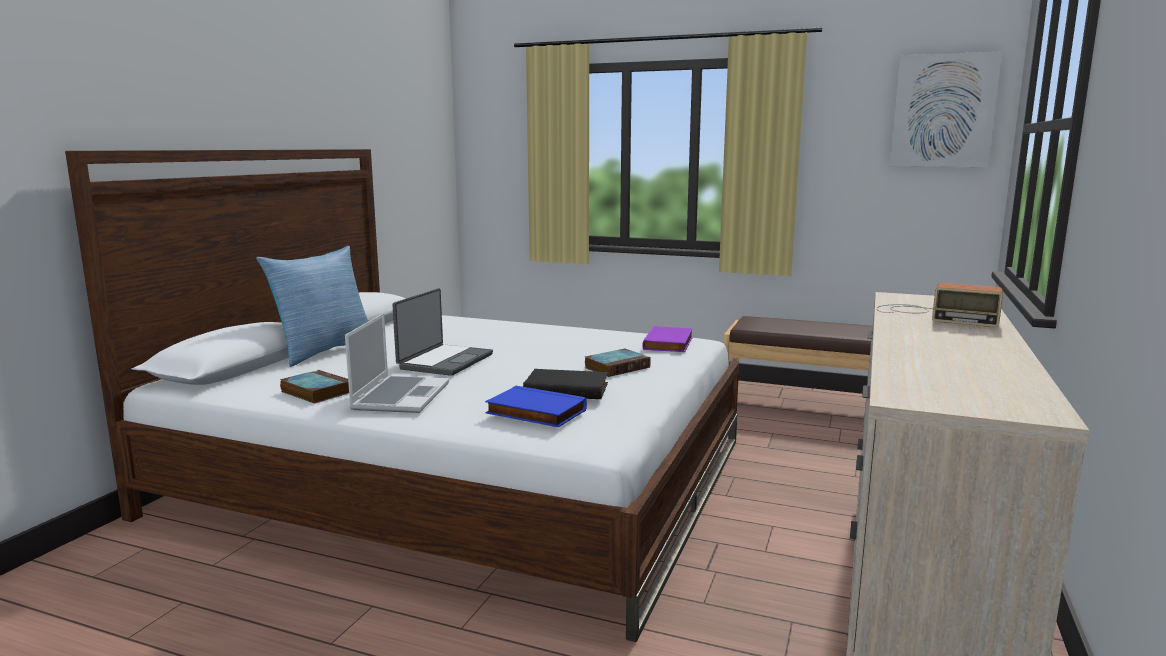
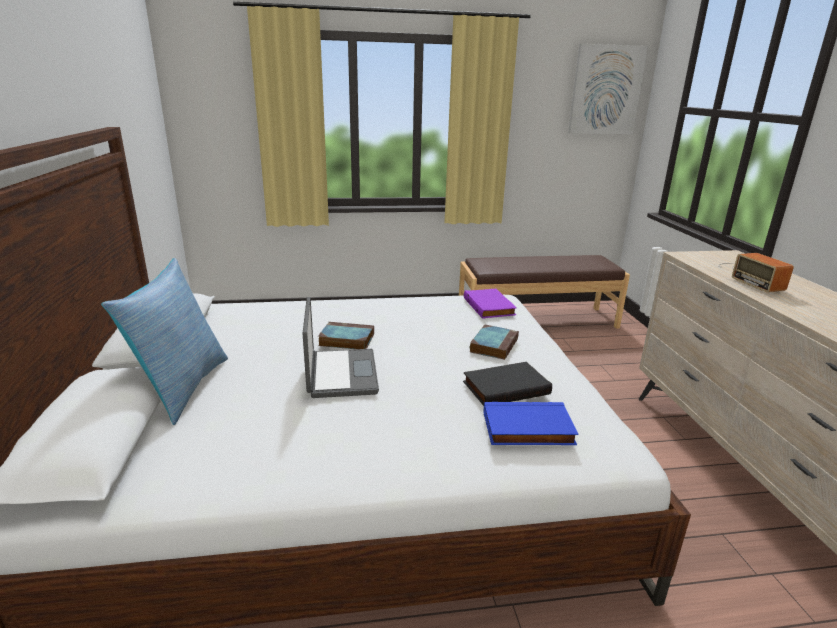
camera: 30 degrees left, 10 degrees up
book [280,370,349,404] -> book moved to [318,322,374,349]
laptop [345,313,449,413] -> none
radio [877,283,1003,327] -> radio turned 75 degrees clockwise [718,253,794,292]

